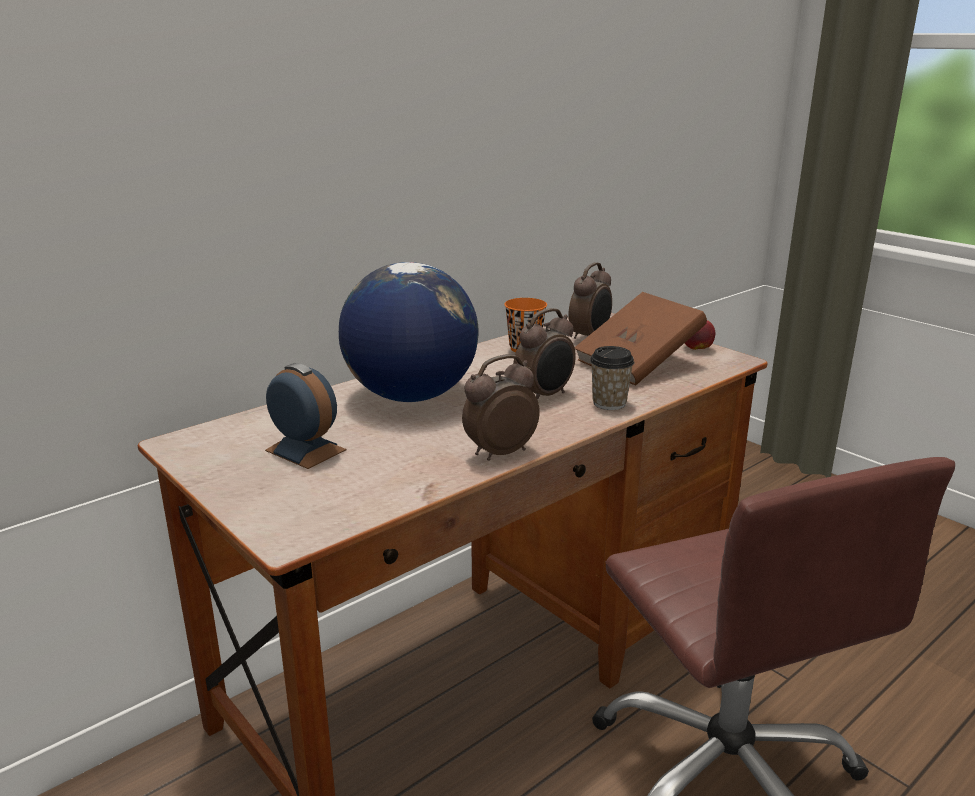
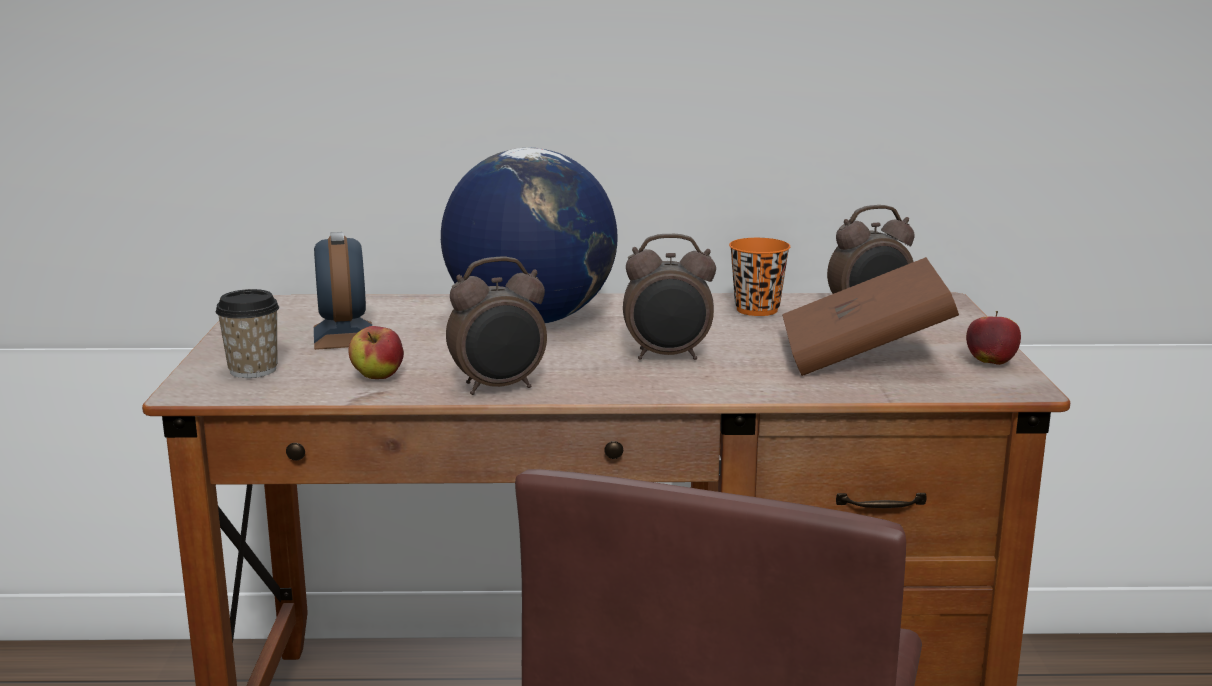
camera: 40 degrees right, 5 degrees down
alarm clock [462,354,540,461] -> alarm clock turned 150 degrees clockwise [446,257,547,395]
cup [590,346,634,410] -> cup moved to [216,289,279,378]
none -> apple [349,326,404,379]

